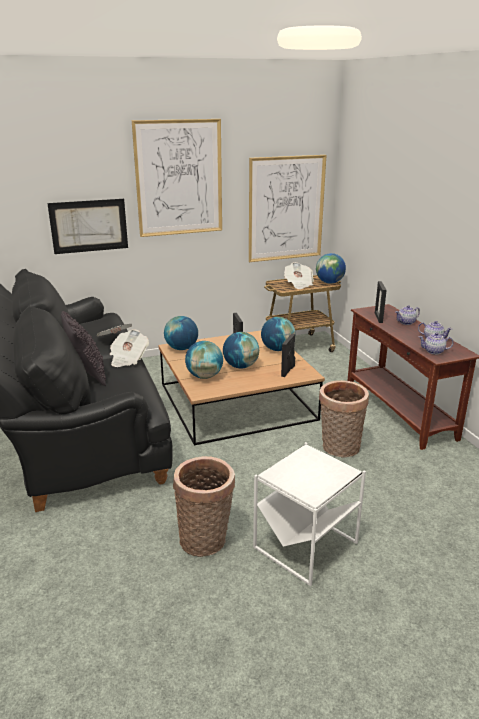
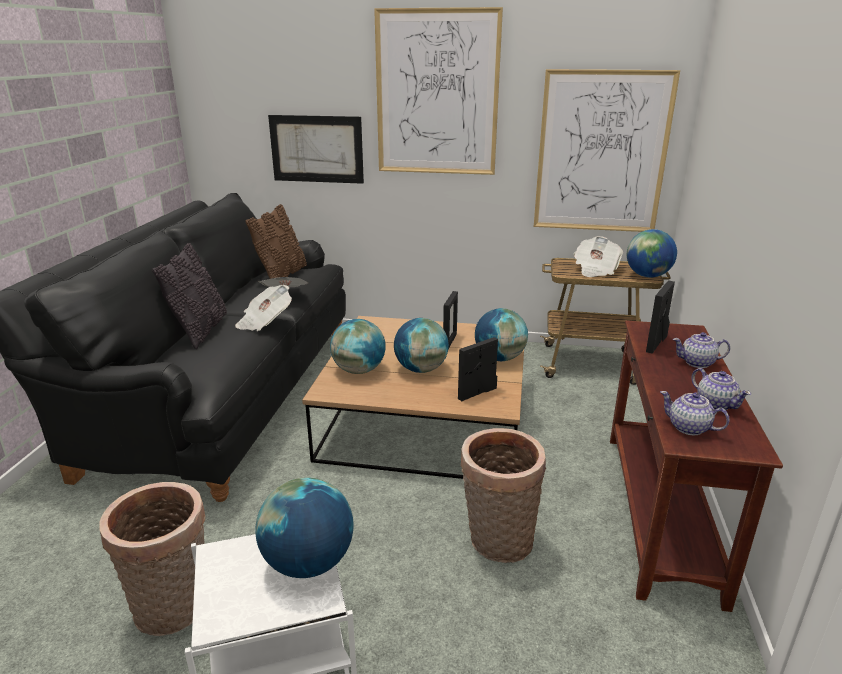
camera: 30 degrees right, 0 degrees up
globe [164,316,198,350] -> globe moved to [255,477,353,578]
none -> brown pillow [245,204,307,279]

